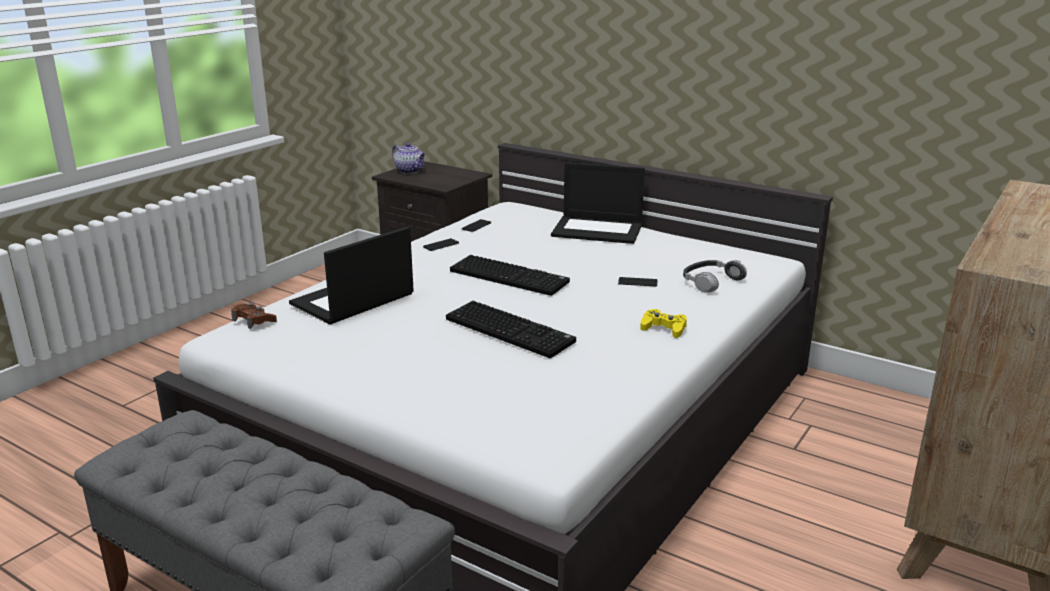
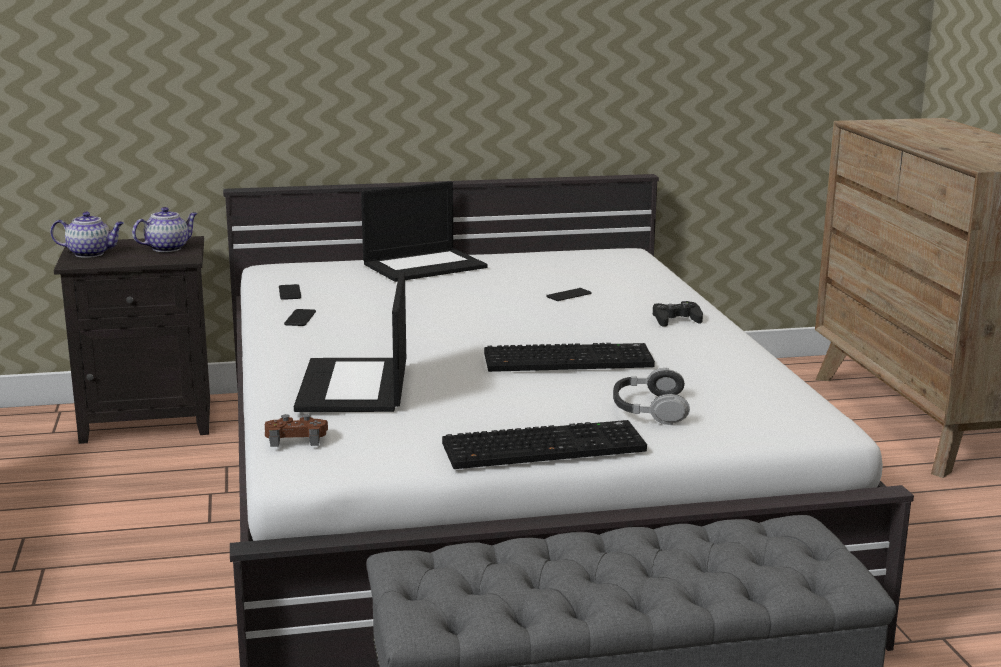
camera: 45 degrees left, 5 degrees down
keyboard [450,255,570,296] -> keyboard moved to [442,420,647,469]
yellow game controller [640,309,687,338] -> black game controller [653,301,703,327]
headphones [683,260,747,293] -> headphones moved to [613,368,690,425]
none -> teapot [132,207,198,252]

